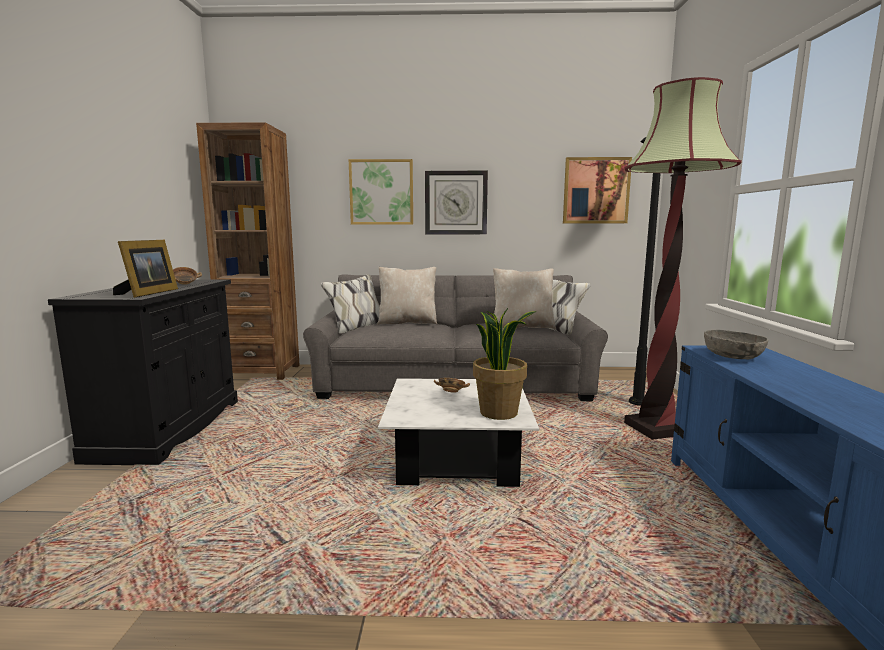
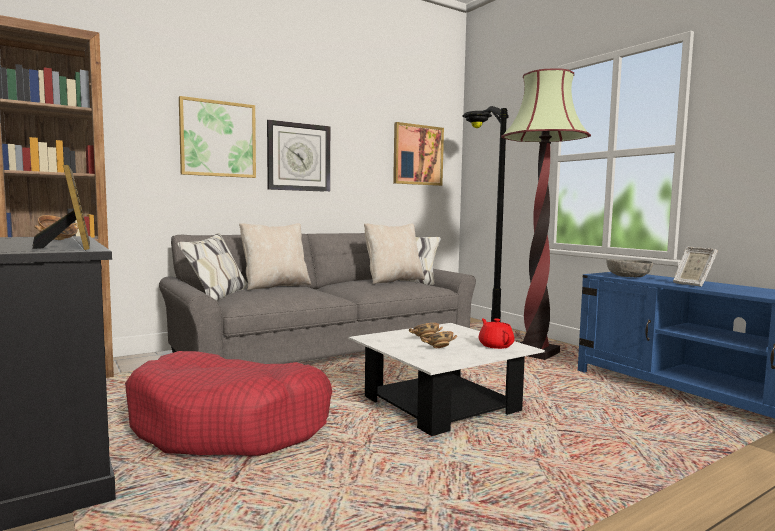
camera: 35 degrees left, 5 degrees down
potted plant [473,308,537,420] -> red teapot [479,319,515,349]
none -> red dog bed [125,351,332,456]
none -> bowl [421,331,457,348]
none -> picture frame [673,247,718,287]

